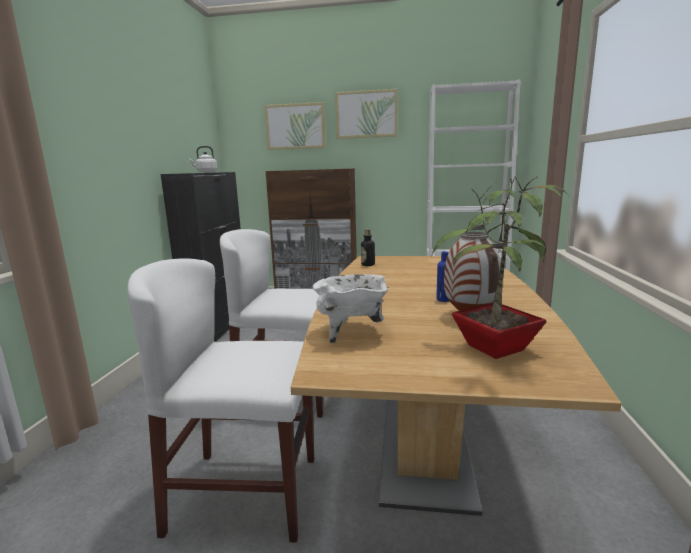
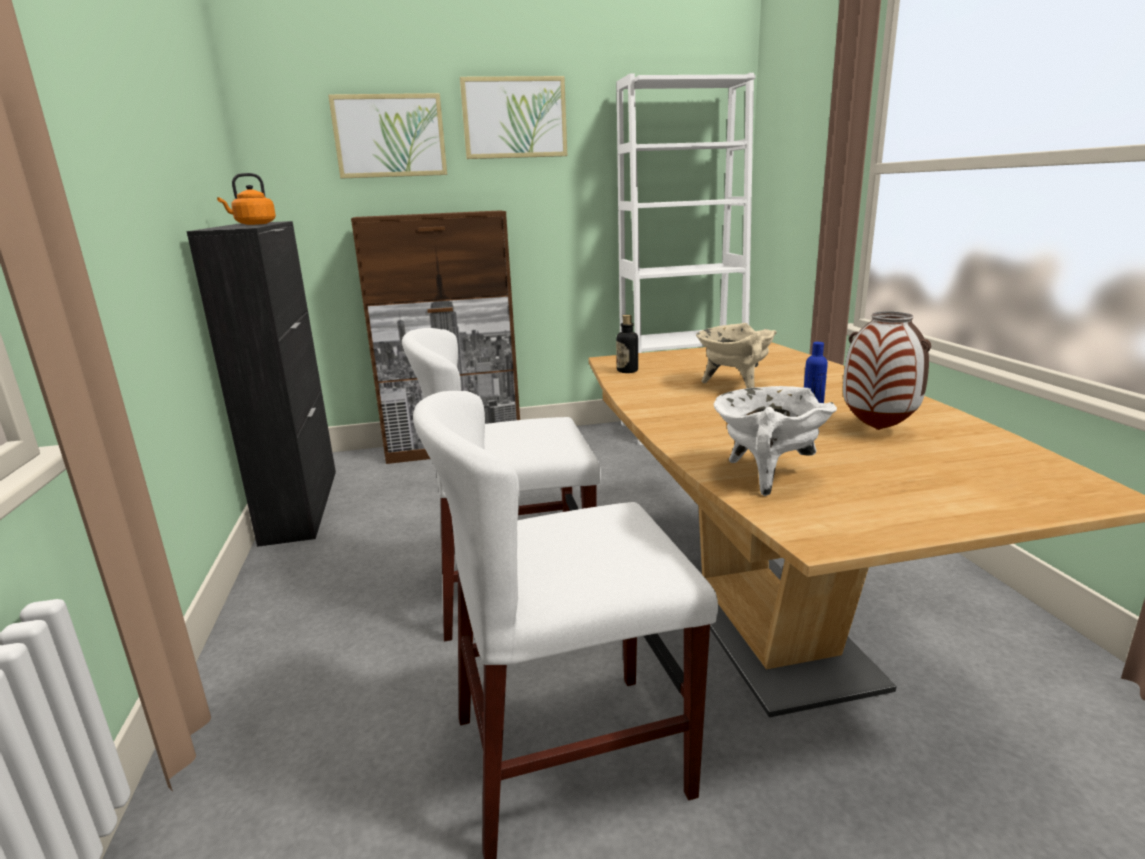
camera: 20 degrees left, 5 degrees up
white kettle [189,146,217,173] -> orange kettle [217,173,276,225]
potted plant [432,175,567,359] -> none
none -> beige cooking pot [696,323,777,388]

